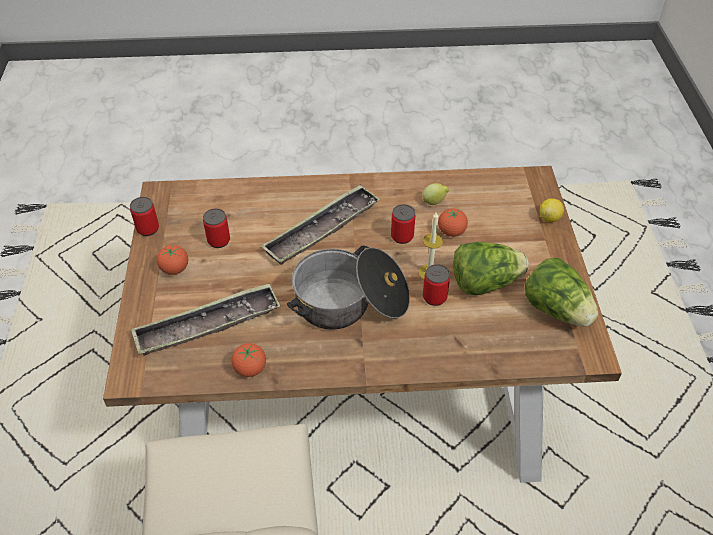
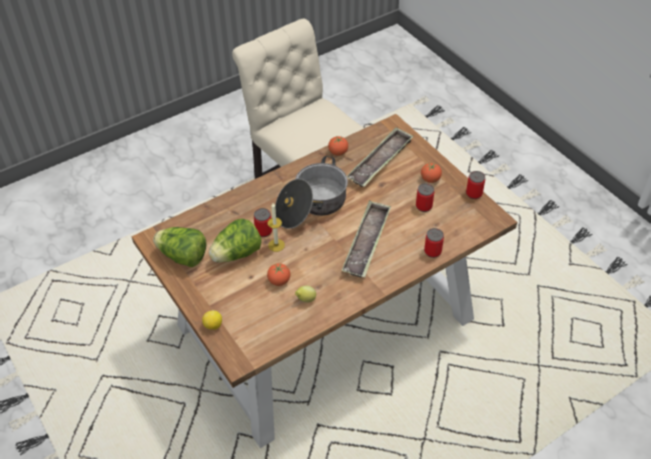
camera: 150 degrees right, 0 degrees up
can [391,204,415,244] -> can moved to [424,228,444,258]

